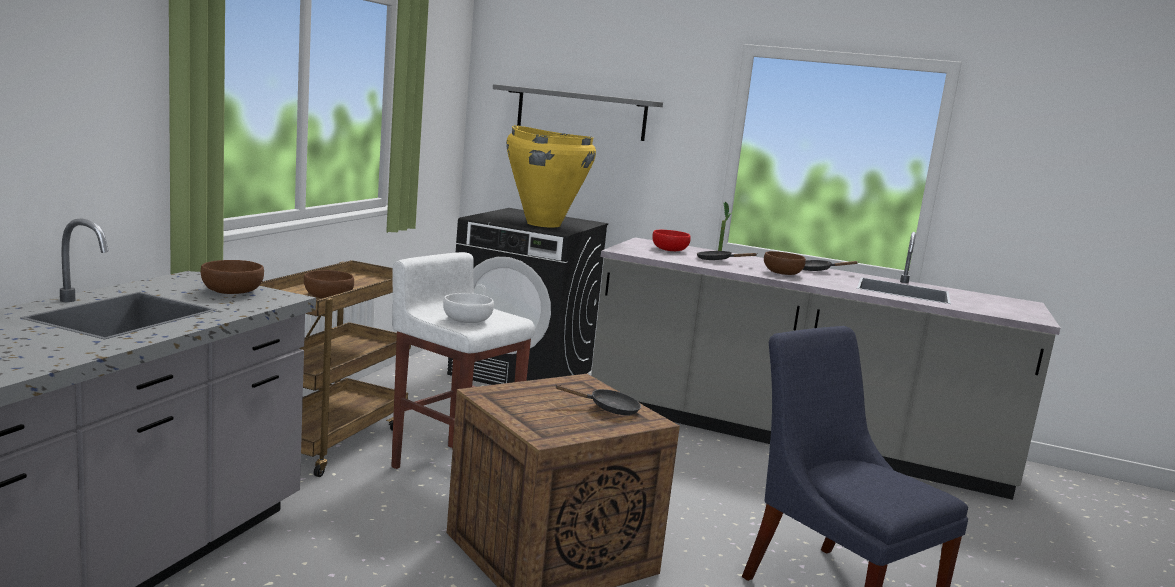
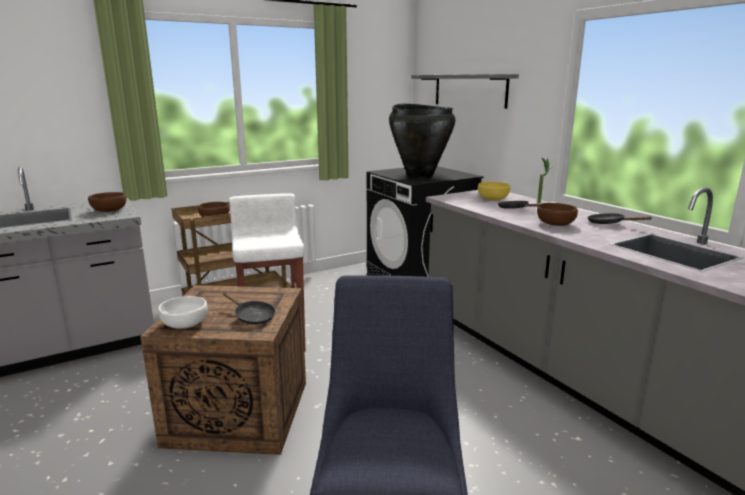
camera: 40 degrees right, 5 degrees up
white bowl [443,293,494,323] -> white bowl moved to [158,296,208,329]
yellow vase [506,125,596,228] -> black vase [389,103,455,179]
red bowl [652,230,691,251] -> yellow bowl [478,182,510,200]

